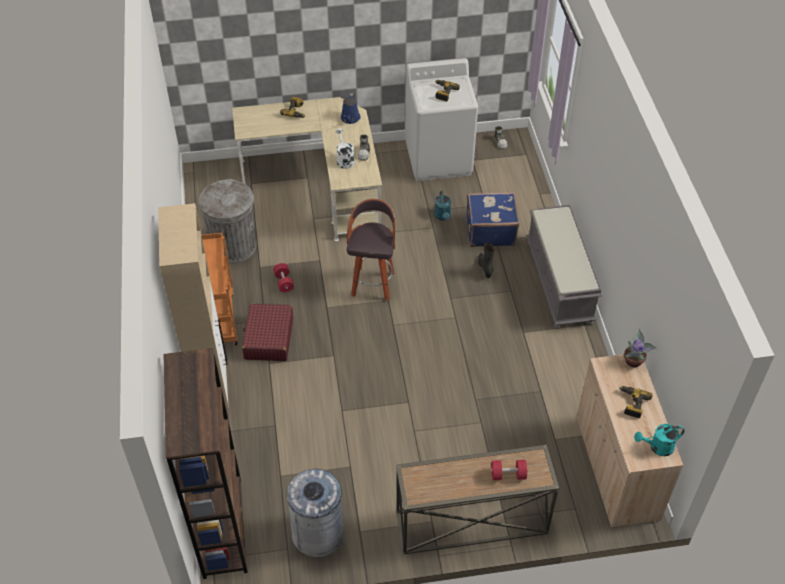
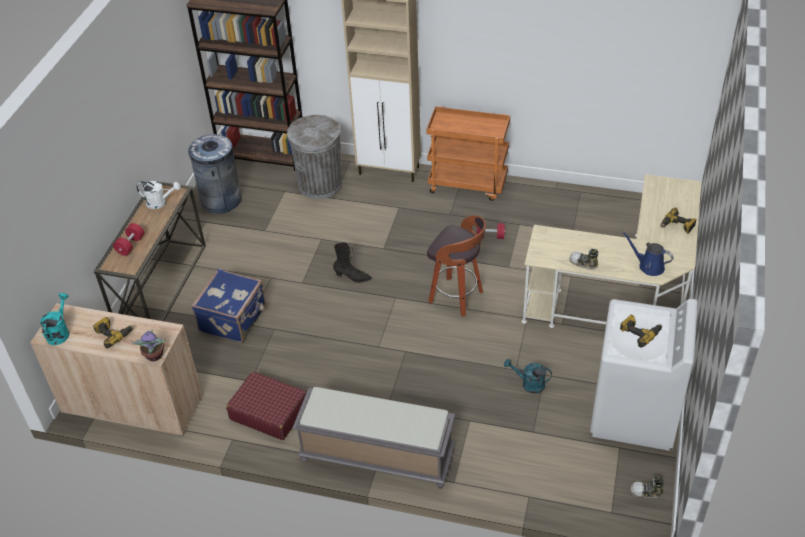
camera: 115 degrees right, 5 degrees down
grey trash can [199,179,256,263] -> grey trash can moved to [287,115,342,199]
red suitcase [242,304,293,361] -> red suitcase moved to [226,372,307,440]
white watering can [335,129,355,169] -> white watering can moved to [136,181,180,209]
blue suitcase [466,192,520,247] -> blue suitcase moved to [191,269,266,343]
black boot [478,242,495,278] -> black boot moved to [333,242,371,283]

